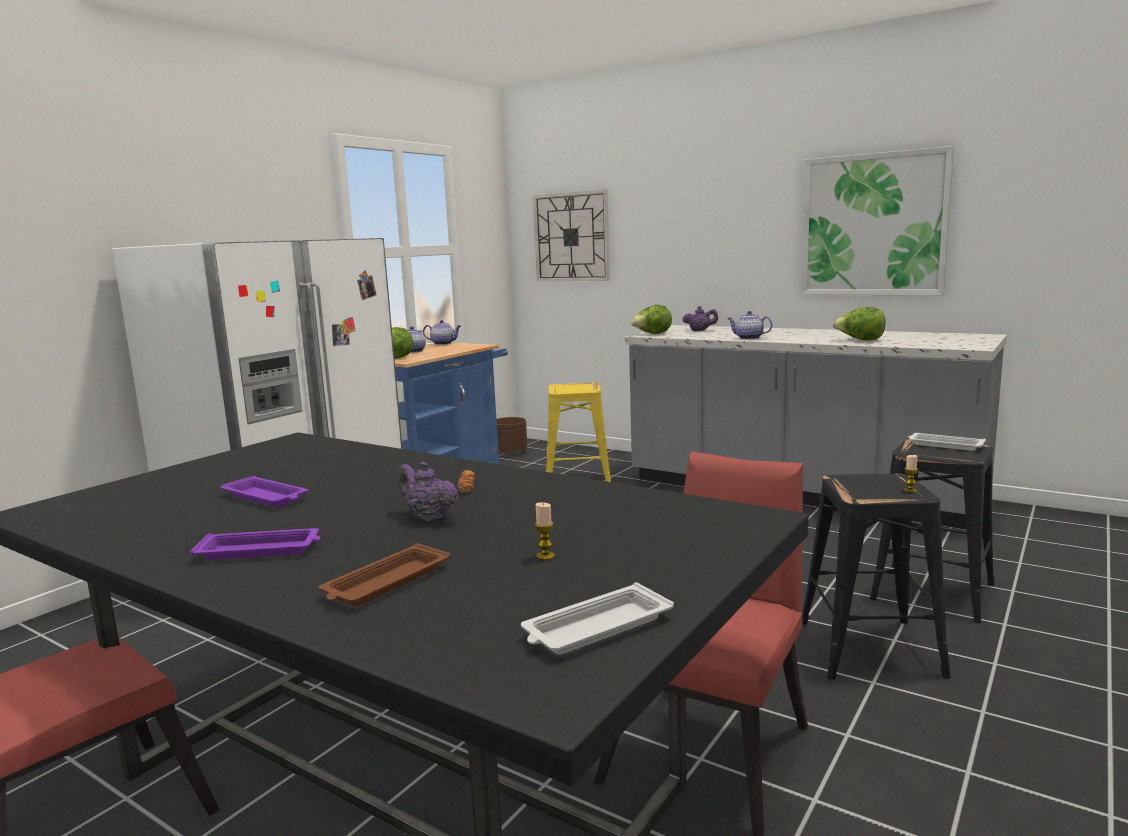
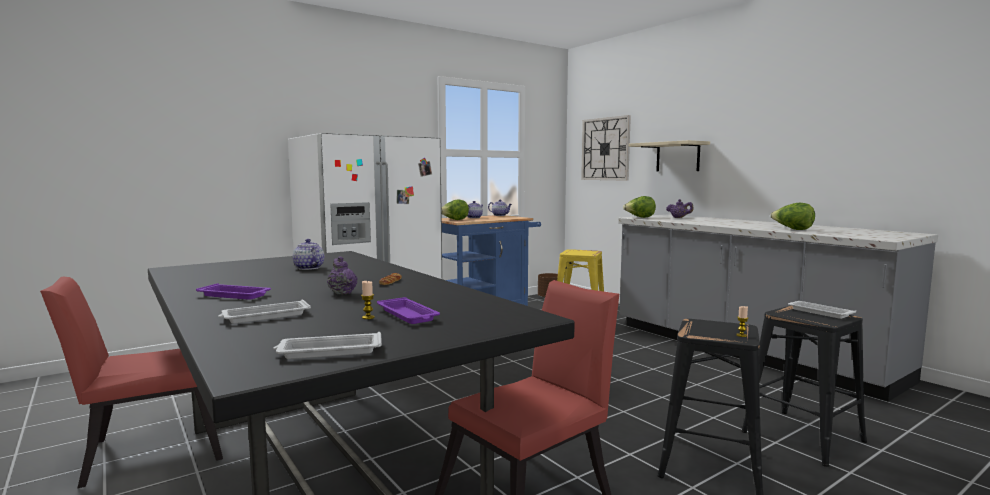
camera: 20 degrees right, 5 degrees down
purple tray [220,476,308,507] -> purple tray moved to [377,297,440,324]
brown tray [318,543,451,606] -> white tray [218,300,311,323]
teapot [727,311,772,339] -> teapot moved to [293,239,325,270]
picture [801,146,954,295] -> none
none -> beige shelf [628,140,710,171]

